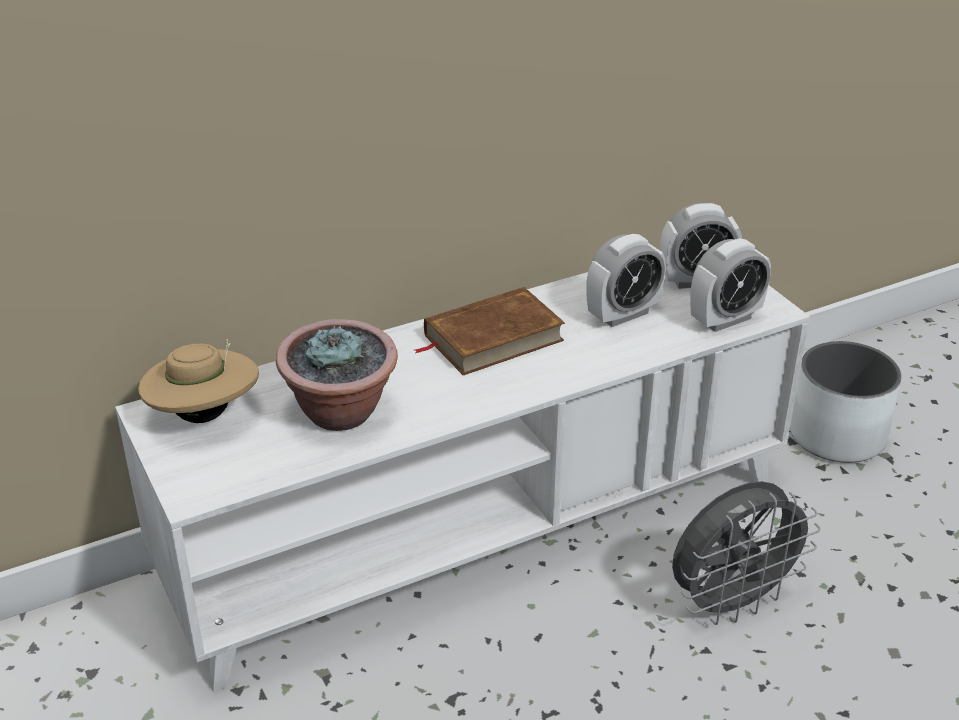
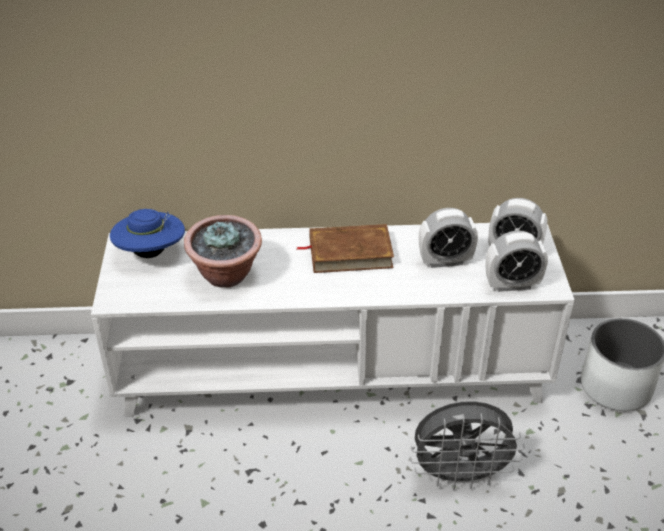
camera: 25 degrees right, 5 degrees up
beige hat [138,339,259,423] -> blue hat [110,209,185,258]

